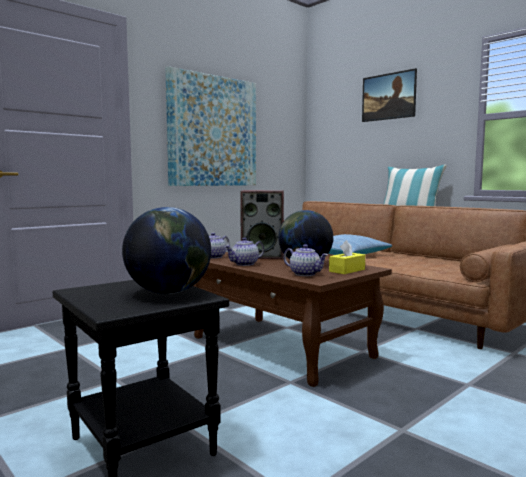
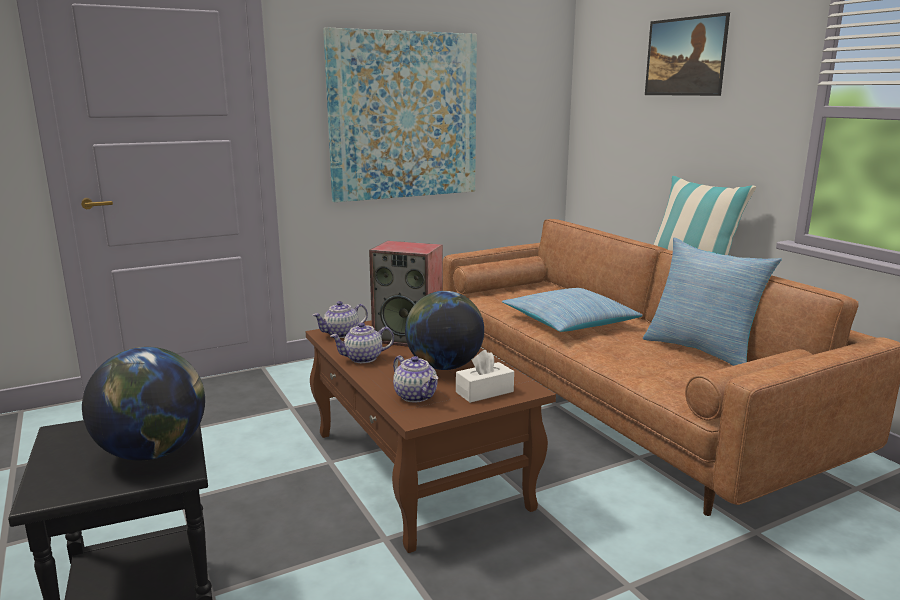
camera: 15 degrees right, 10 degrees up
yellow tissue box [329,240,365,274] -> white tissue box [456,350,514,403]
none -> pillow [643,238,782,366]

